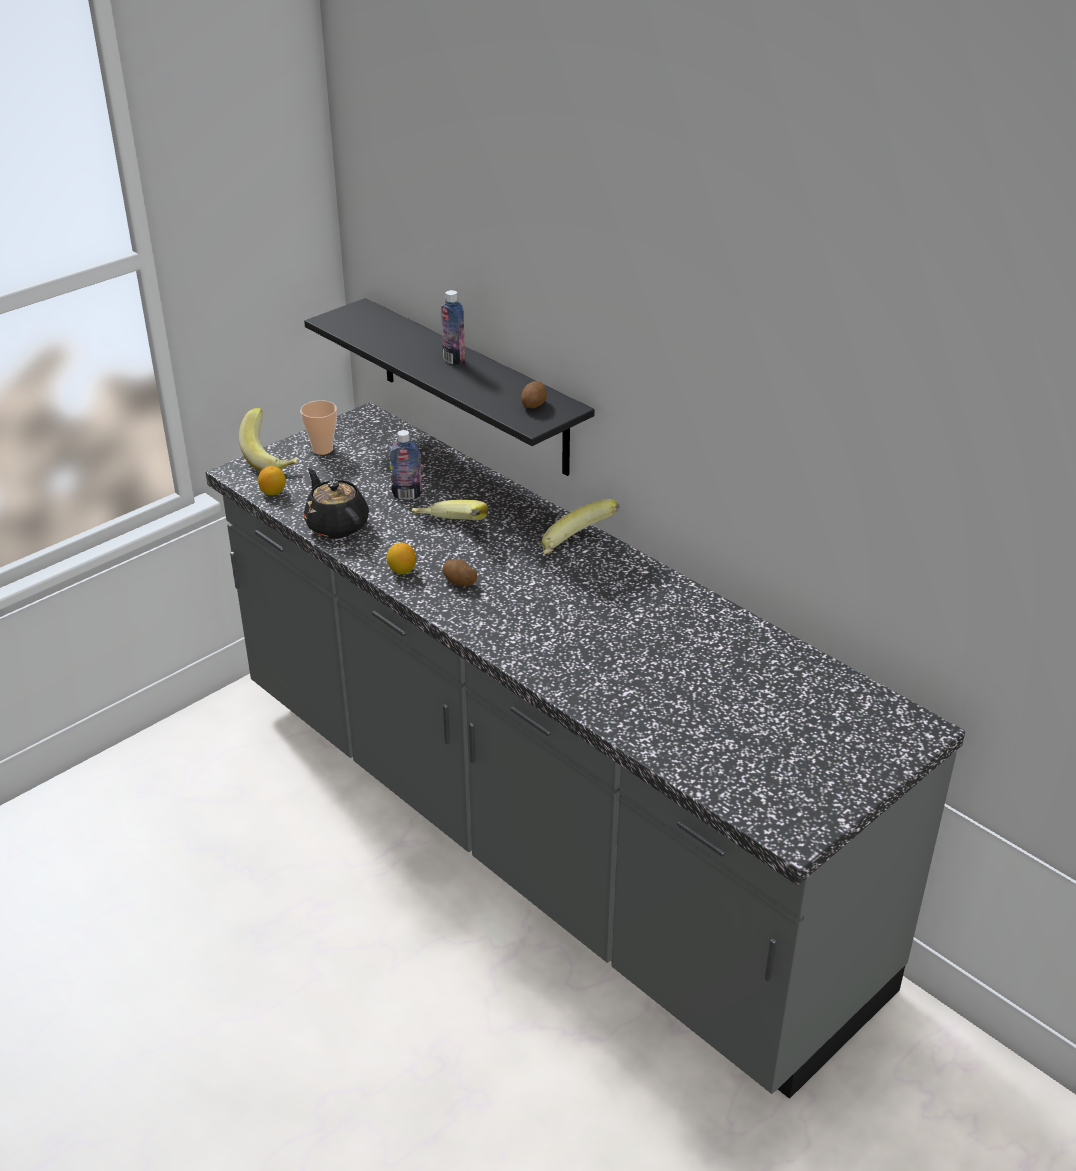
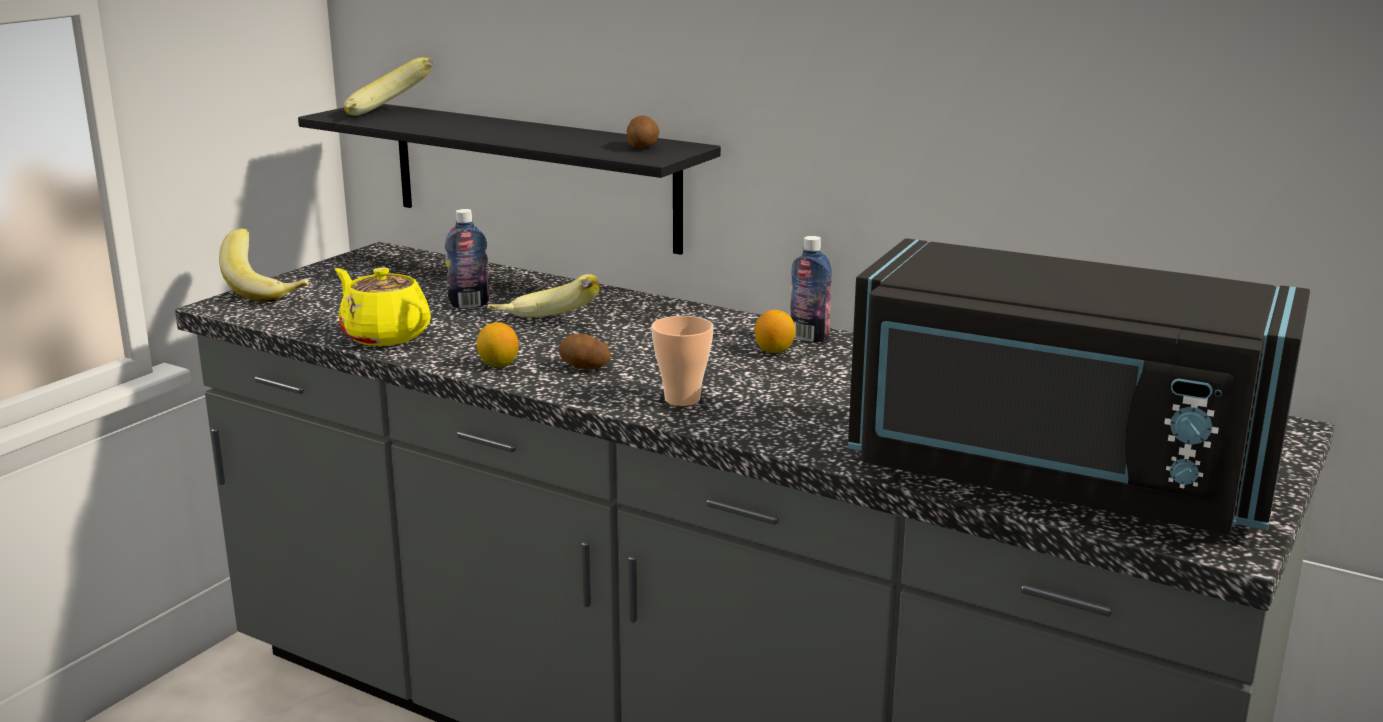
camera: 15 degrees left, 15 degrees down
lemon [258,466,286,495] -> lemon moved to [755,310,795,353]
cup [300,400,337,455] -> cup moved to [651,316,714,406]
black teapot [304,468,369,538] -> yellow teapot [335,267,431,346]
bottle [441,290,465,366] -> bottle moved to [790,236,832,343]
banana [542,499,619,554] -> banana moved to [344,57,433,116]
none -> black microwave [848,238,1310,535]

